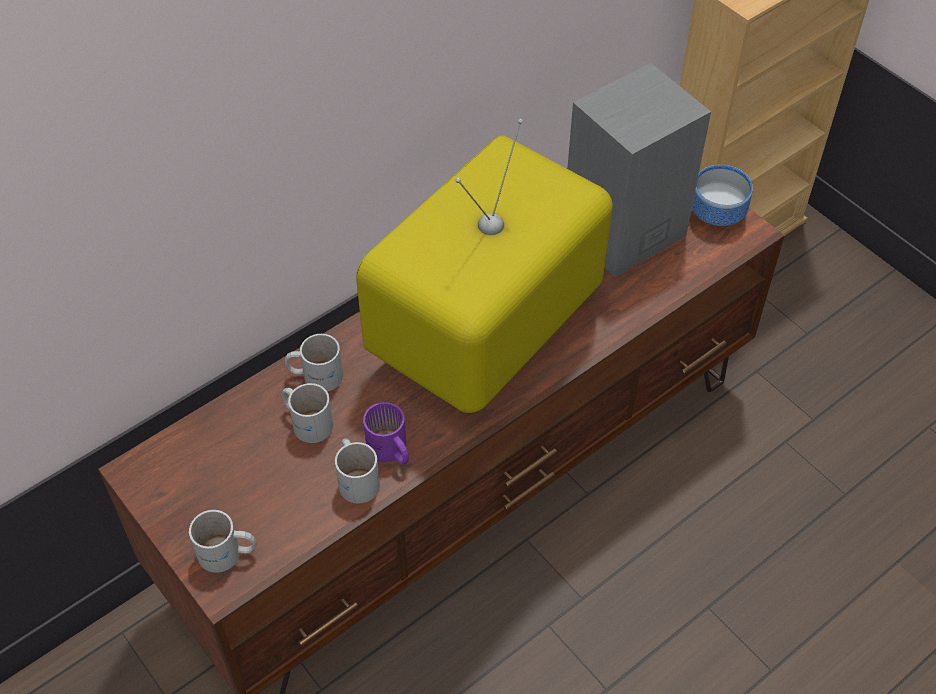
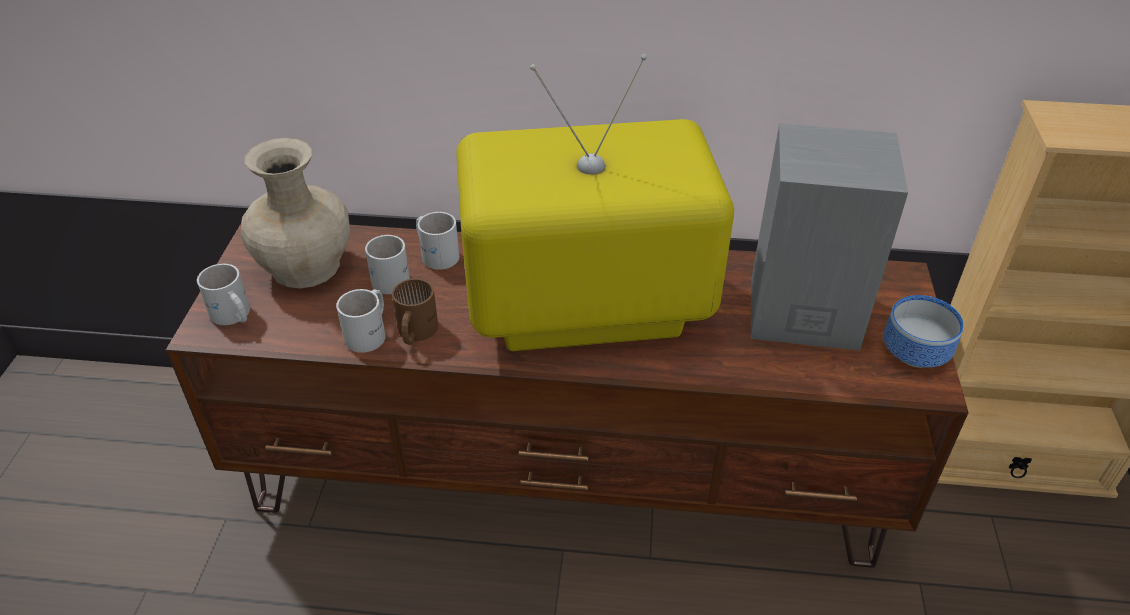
camera: 45 degrees right, 10 degrees down
purple mug [363,402,409,465] -> brown mug [392,278,438,345]
none -> beige vase [241,138,350,288]

